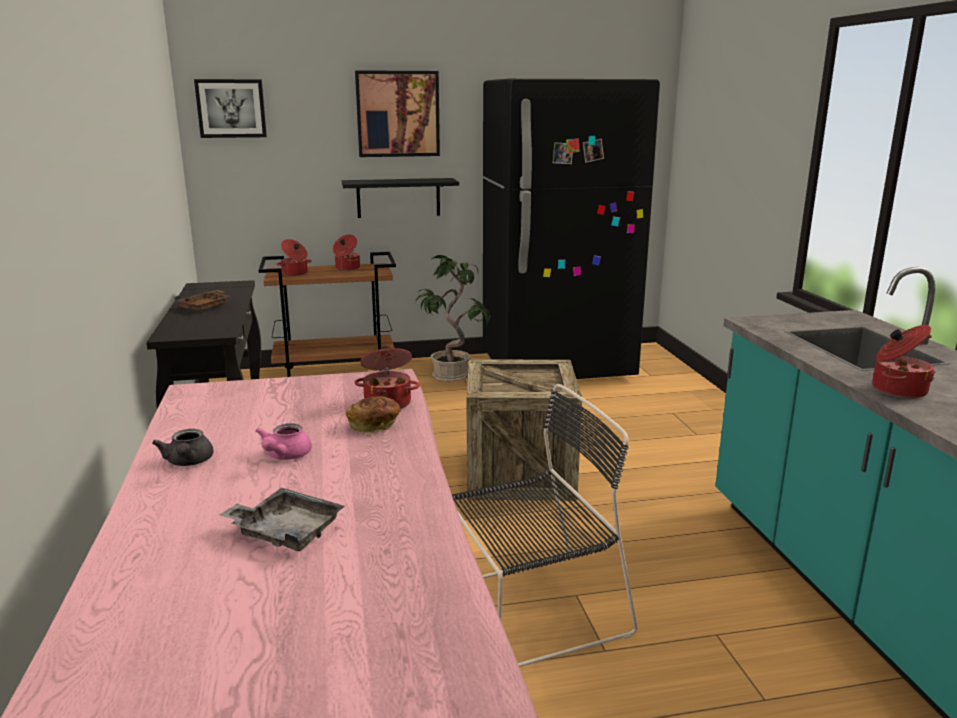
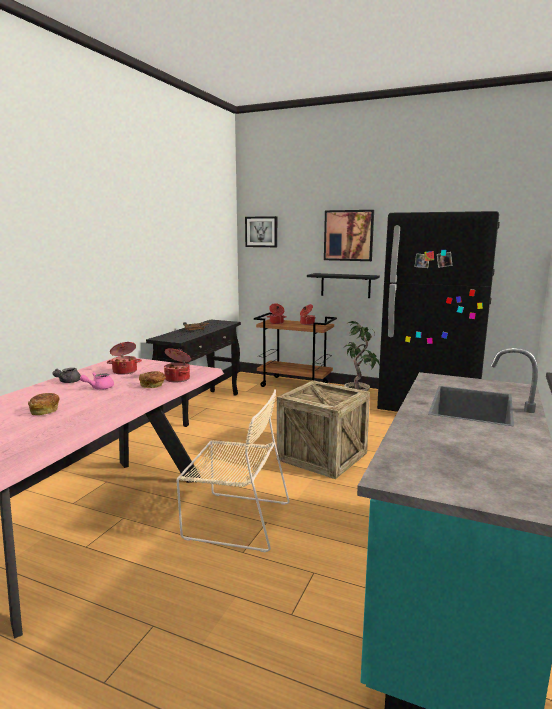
camera: 35 degrees right, 5 degrees down
grey tray [219,488,345,551] -> bread [28,393,59,415]
black chair [452,384,637,667] -> beige chair [177,389,290,553]
cooking pot [872,325,936,398] -> cooking pot moved to [107,342,142,375]

